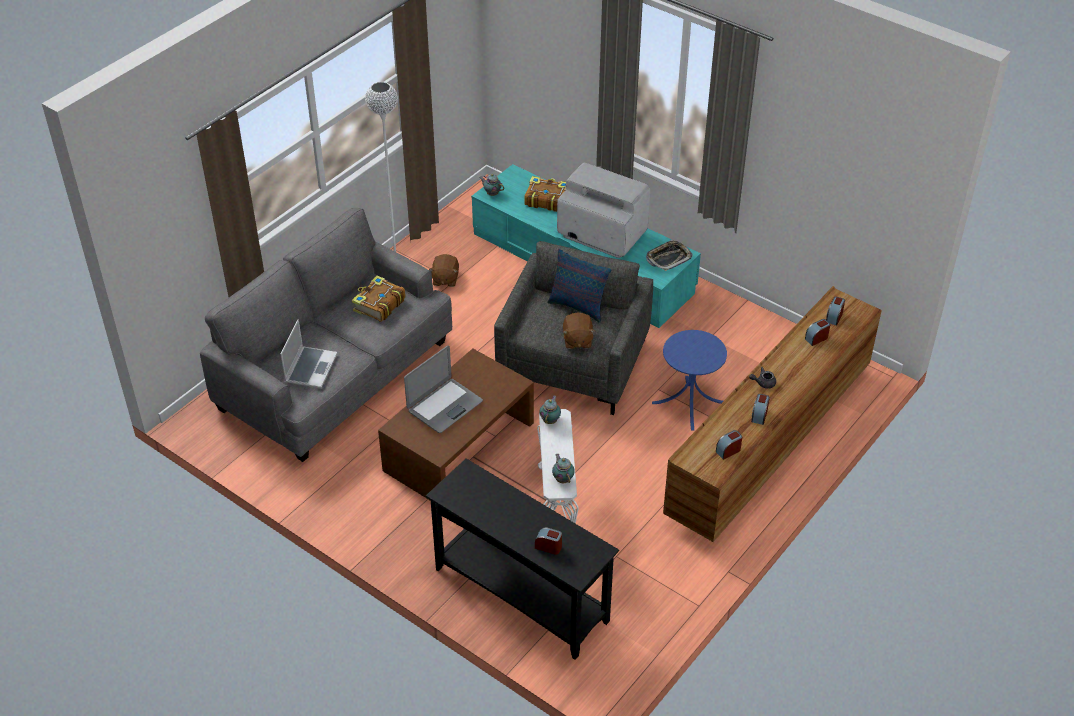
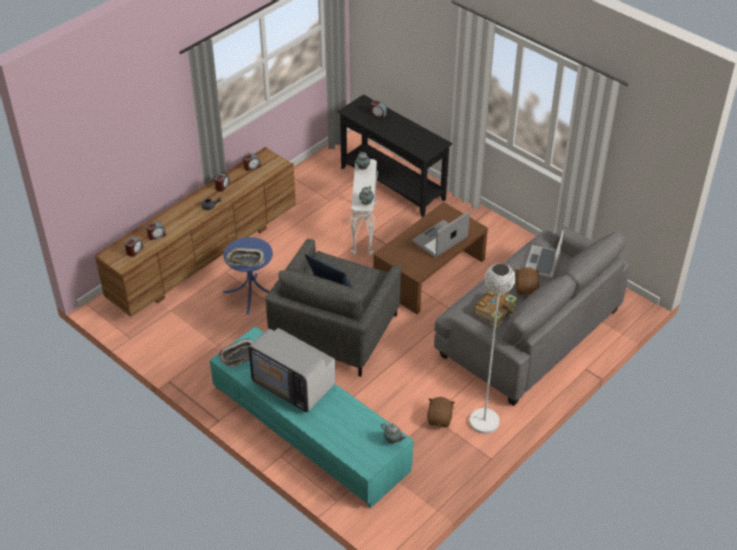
camera: 175 degrees left, 0 degrees up
book [524,176,566,212] -> none
brown plush toy [563,313,595,349] -> brown plush toy moved to [515,267,540,295]
none -> tray [226,248,265,267]

